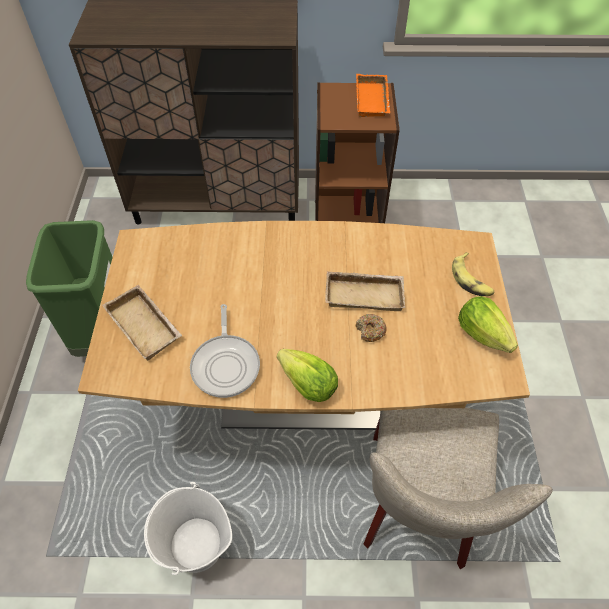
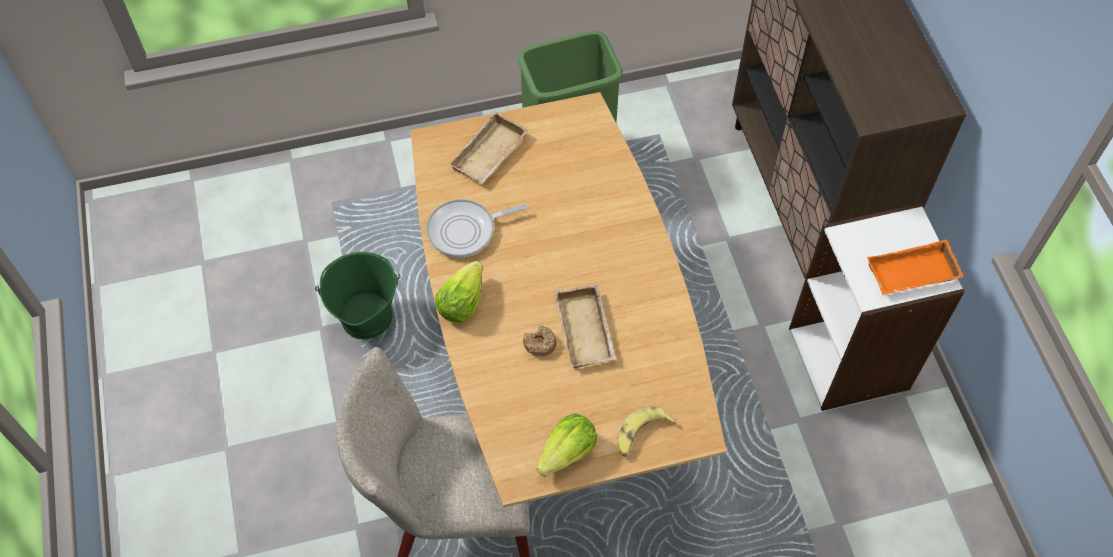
camera: 75 degrees right, 5 degrees up
white bucket [144,482,232,575] -> green bucket [315,252,400,339]
brown bookcase [315,82,400,223] -> white bookcase [789,203,965,411]

